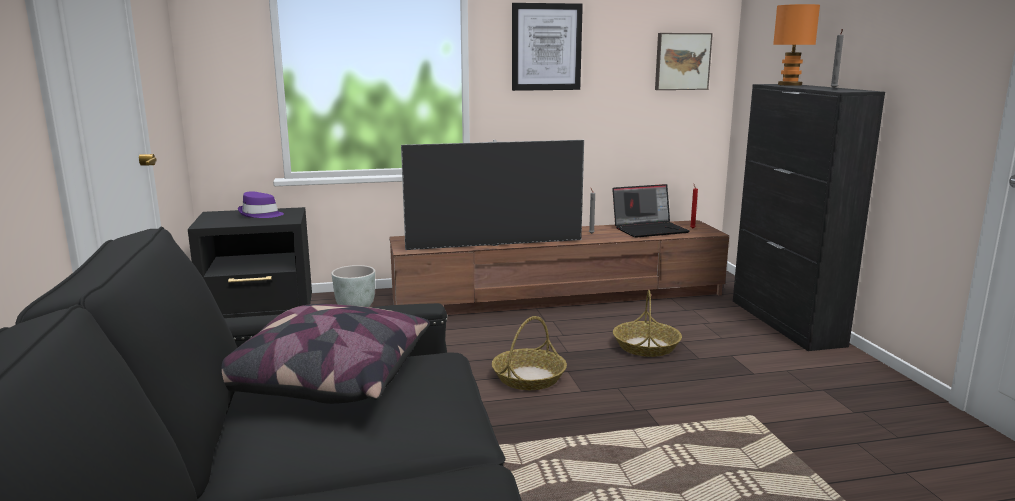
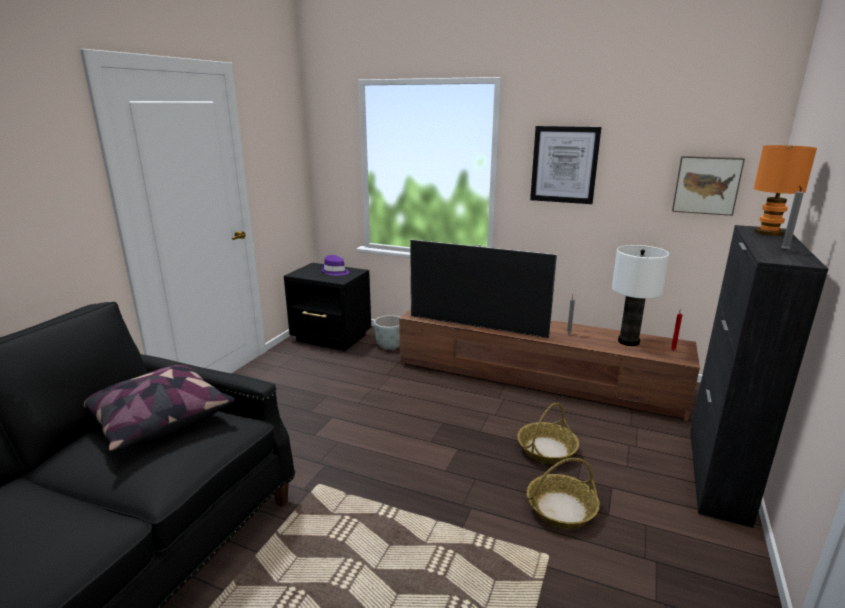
camera: 35 degrees right, 5 degrees up
basket [492,316,567,390] -> basket moved to [527,458,600,529]
laptop [612,184,690,238] -> white table lamp [612,245,669,346]

